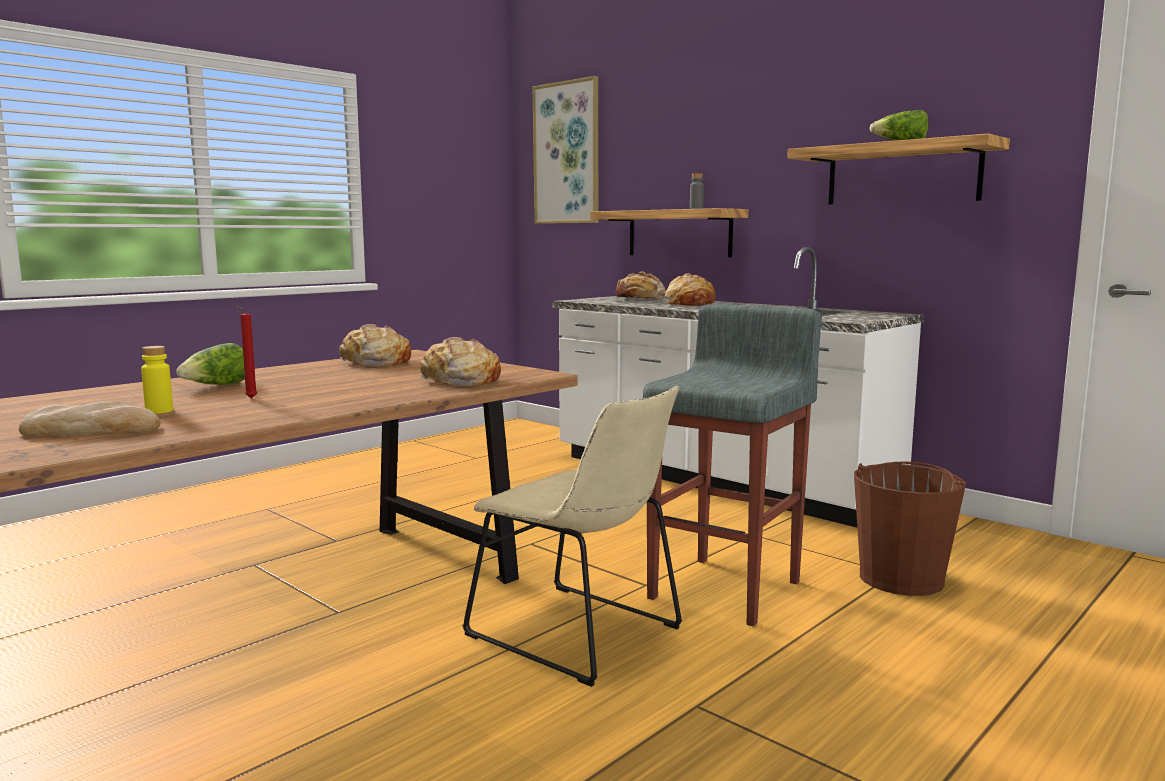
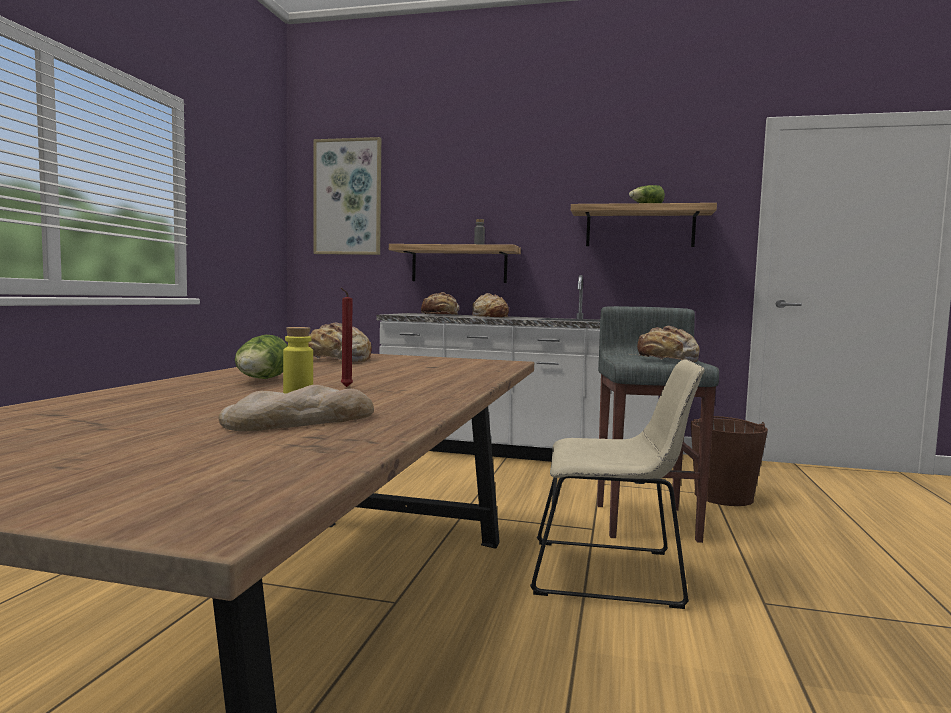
camera: 30 degrees left, 5 degrees down
bread [420,337,501,386] -> bread moved to [630,326,699,362]

